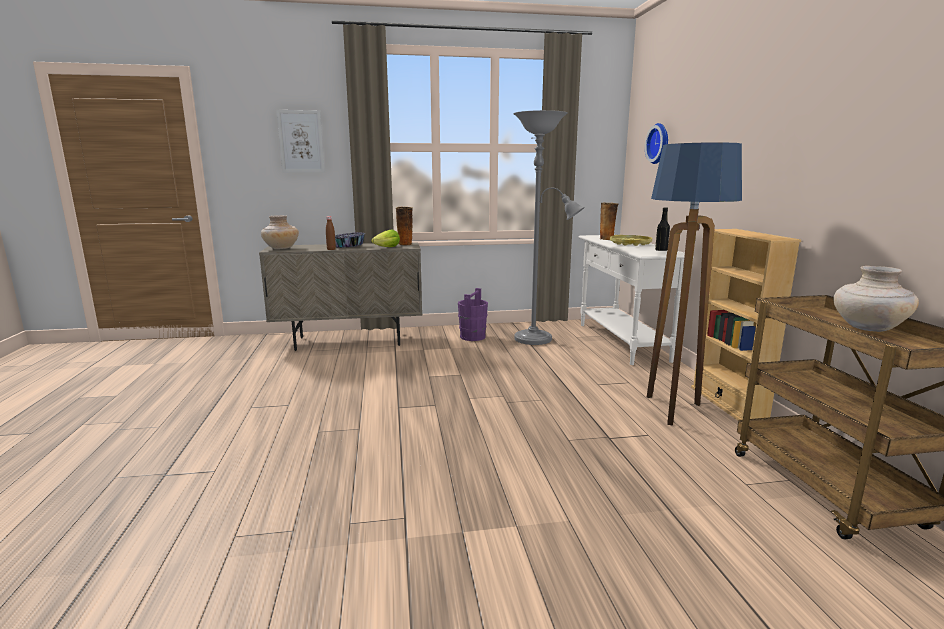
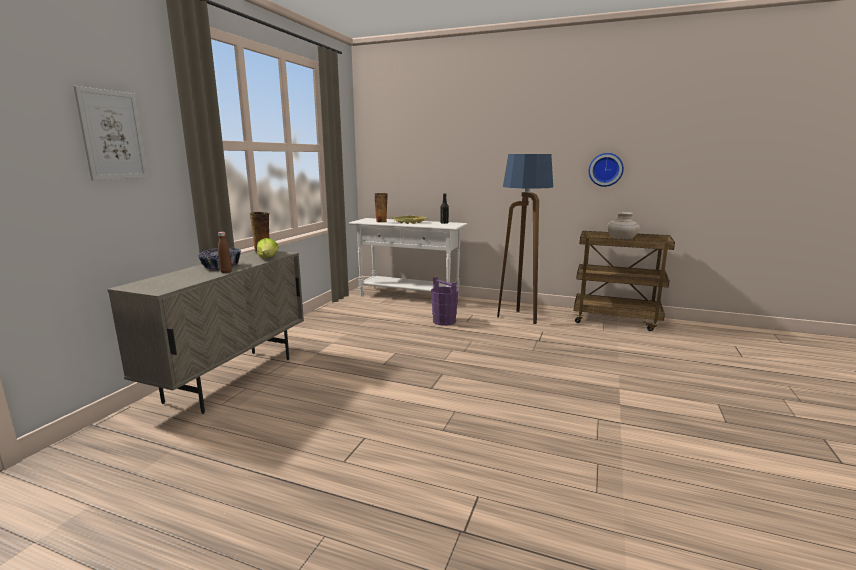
camera: 60 degrees left, 0 degrees up
beige vase [261,215,299,249] -> none
purple bucket [458,288,488,341] -> purple bucket moved to [431,277,458,326]
grey floor lamp [514,110,585,345] -> none
wall clock [645,123,668,164] -> wall clock moved to [589,153,624,187]
beige bookcase [691,229,801,420] -> none

